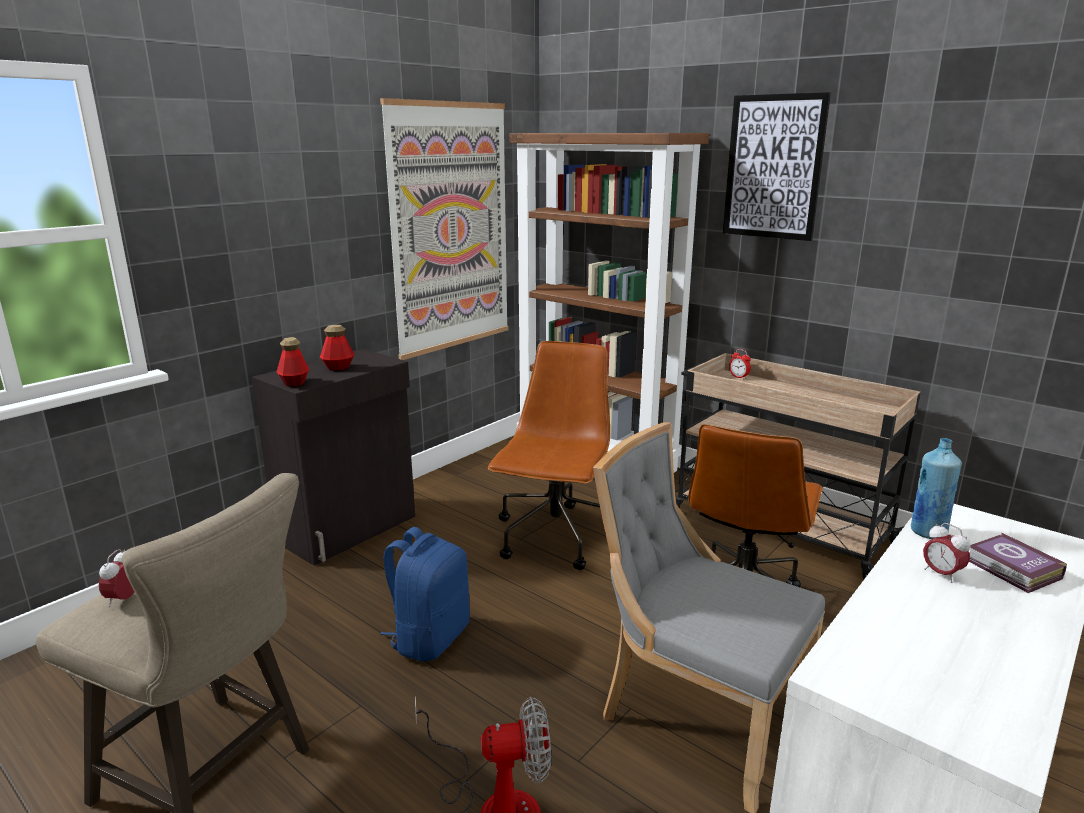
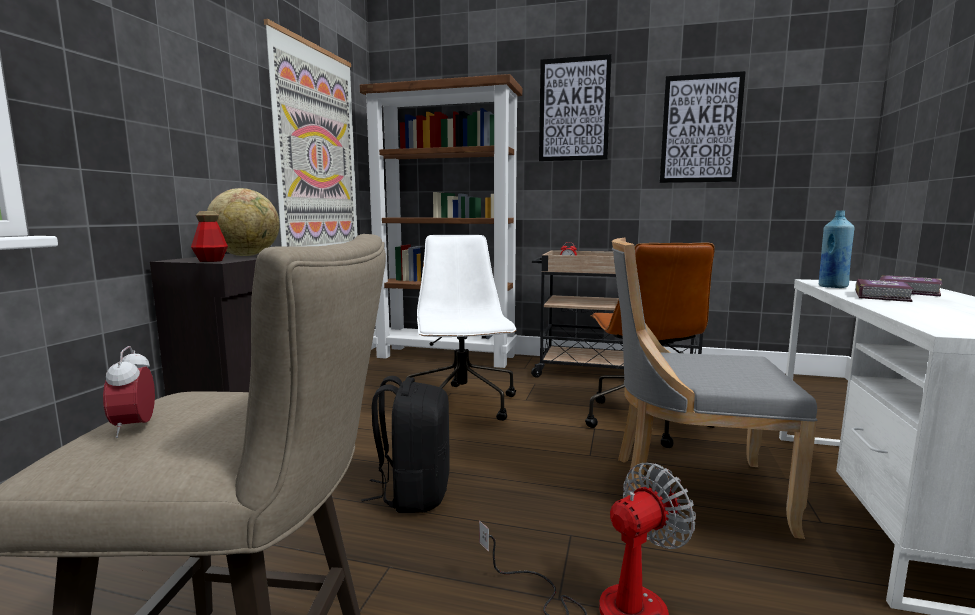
camera: 25 degrees left, 10 degrees down
bottle [320,325,355,371] -> globe [207,188,280,256]
blue backpack [380,527,470,661] -> black backpack [361,376,450,513]
brown office chair [488,341,610,570] -> white office chair [407,235,516,421]
alarm clock [923,523,970,583] -> book [855,279,913,302]
none -> picture [660,71,746,183]

